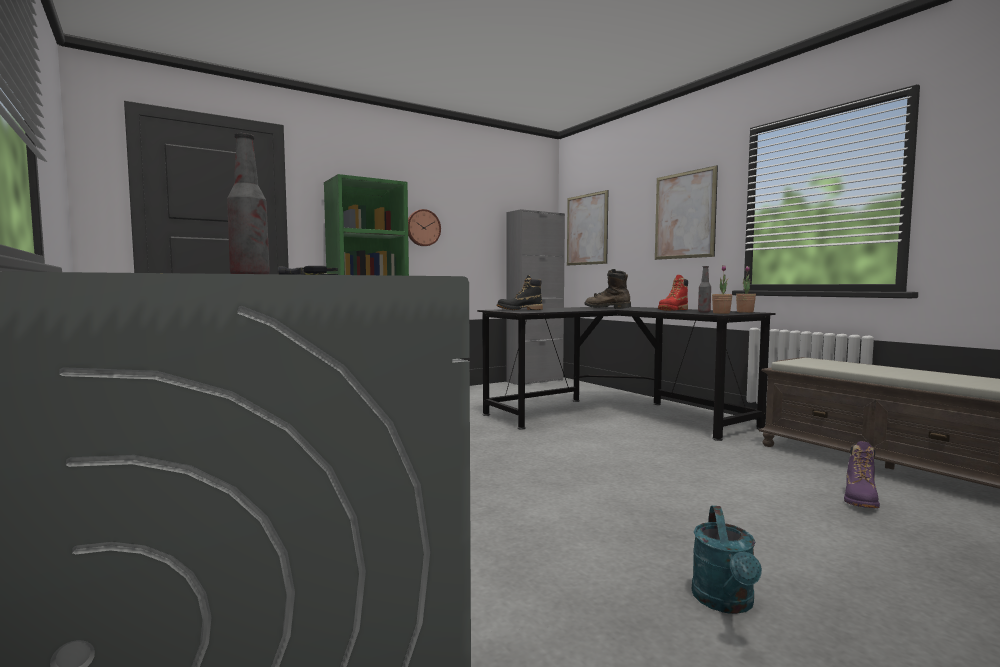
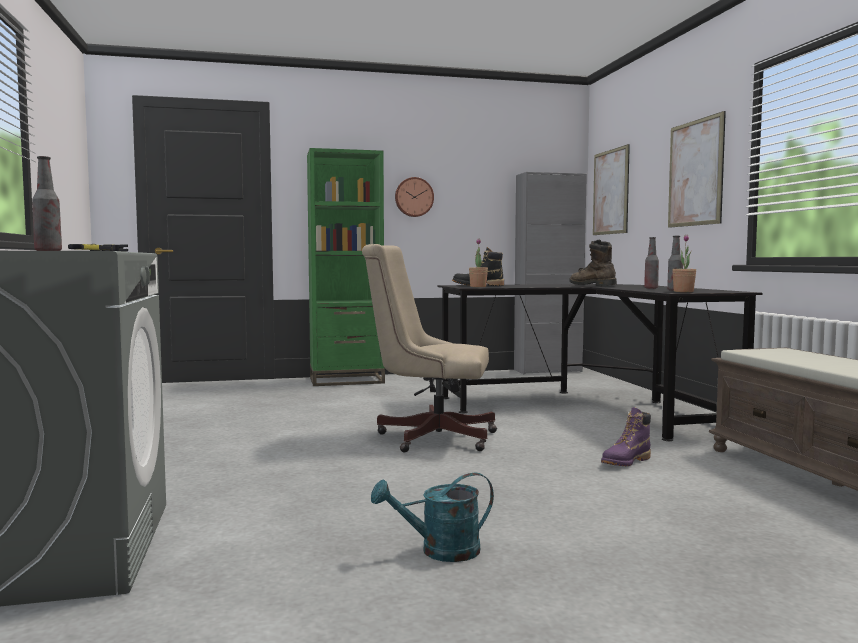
camera: 20 degrees right, 0 degrees up
red boot [658,275,688,311] -> bottle [644,237,659,289]
turquoise watering can [692,506,762,614] -> turquoise watering can turned 45 degrees clockwise [371,473,494,562]
potted plant [736,266,756,313] -> potted plant moved to [469,238,488,287]
purple boot [844,441,880,508] -> purple boot moved to [601,407,651,466]
none -> beige office chair [362,244,497,452]

